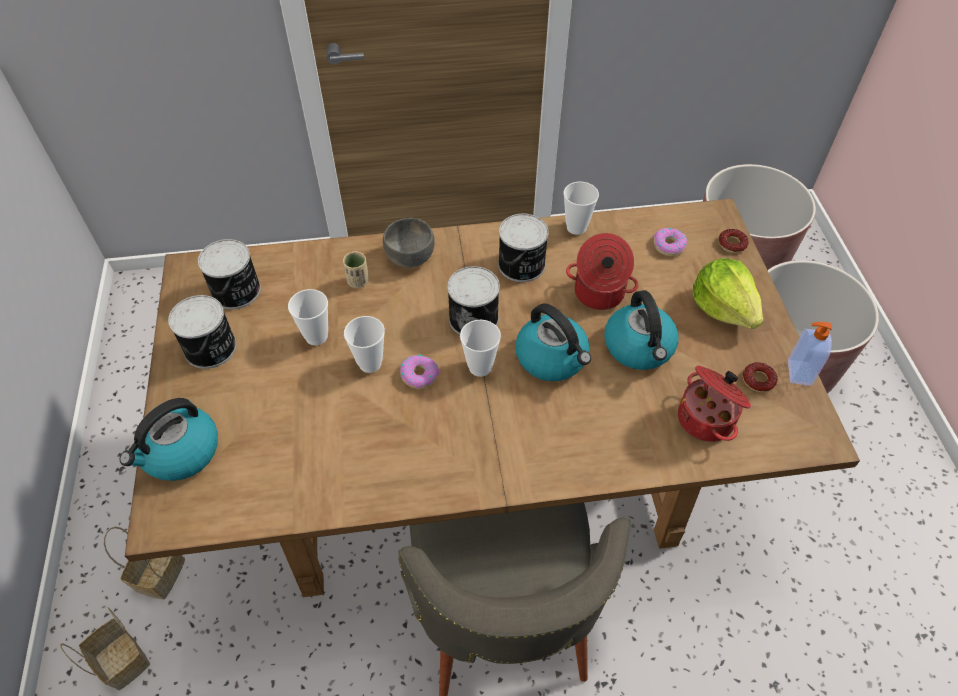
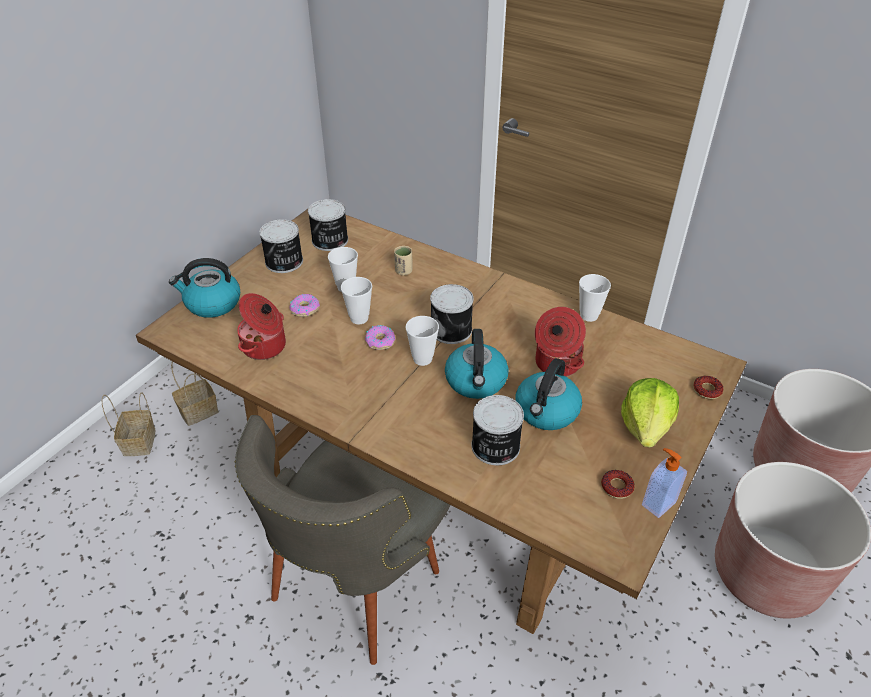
camera: 40 degrees right, 10 degrees down
grey bowl [383,218,435,268] -> none
can [498,214,549,282] -> can moved to [471,395,524,465]
donut [654,228,687,256] -> donut moved to [289,294,320,317]
cooking pot [678,366,751,442] -> cooking pot moved to [237,293,286,360]

